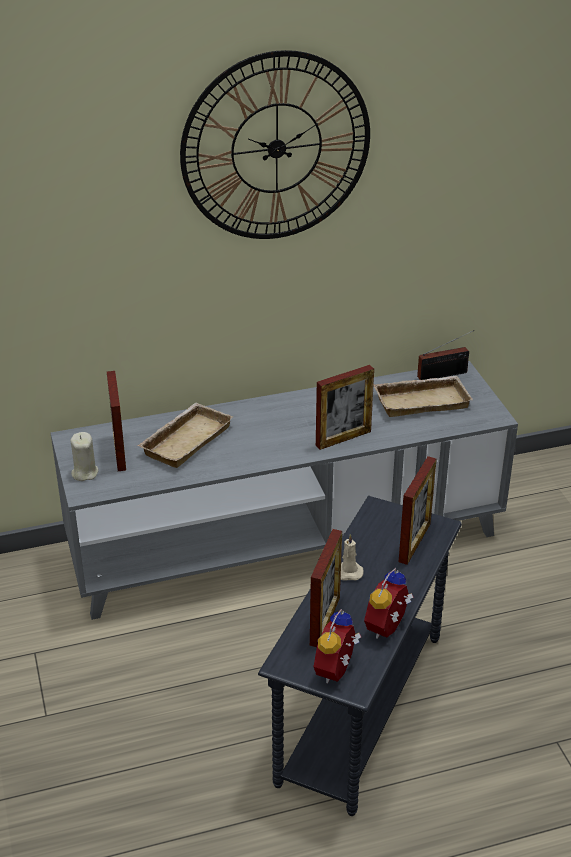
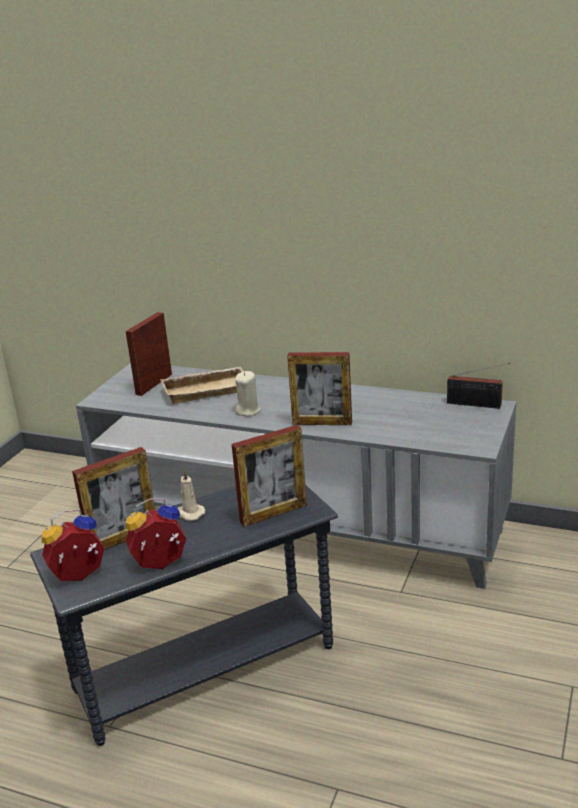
camera: 40 degrees right, 10 degrees down
beige candle [70,432,99,481] -> beige candle moved to [235,371,261,416]
wall clock [180,50,370,239] -> none
beige tray [374,376,473,417] -> none

